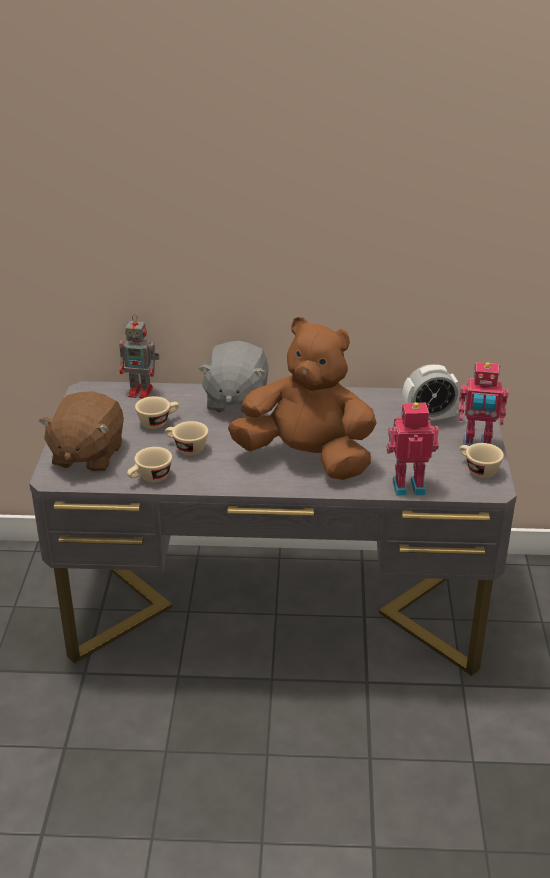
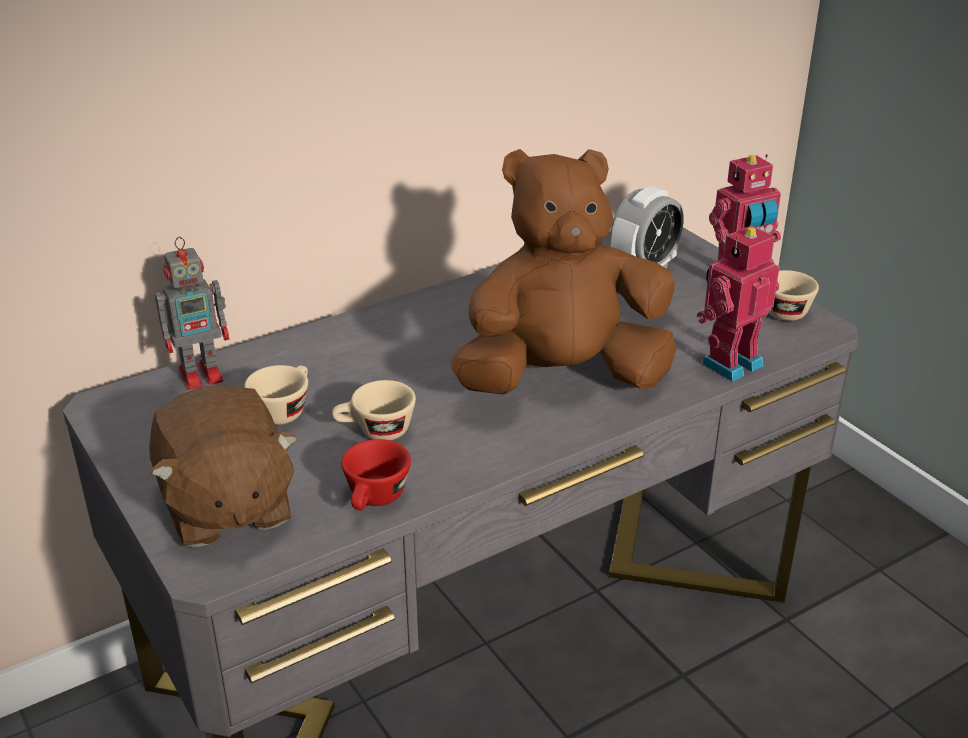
camera: 35 degrees left, 0 degrees up
beige cup [127,447,172,482] -> red cup [341,439,411,510]
grey plush toy [198,341,268,414] -> none

